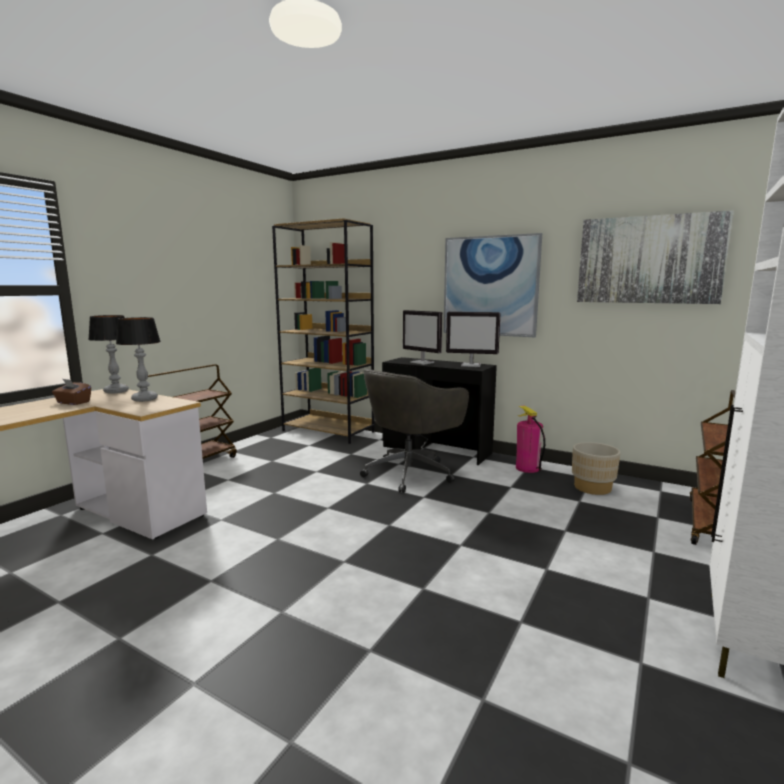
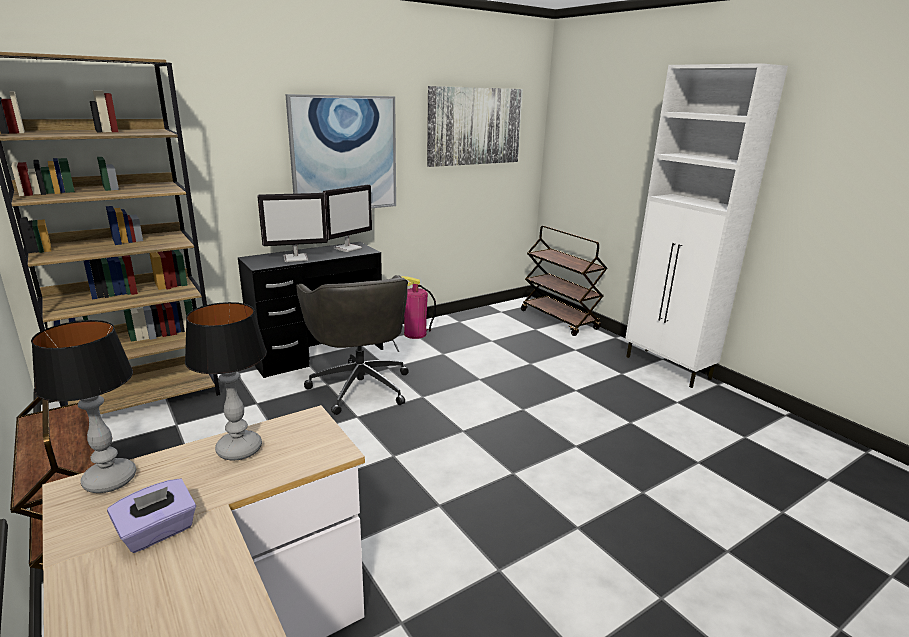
camera: 65 degrees left, 10 degrees up
brown tissue box [52,379,91,405] -> purple tissue box [107,479,196,553]
beige planter [572,442,620,495] -> none

